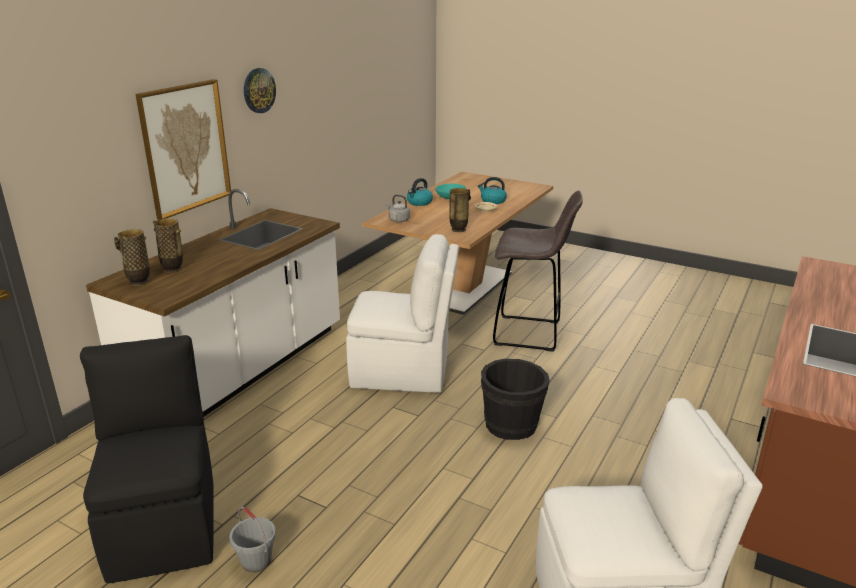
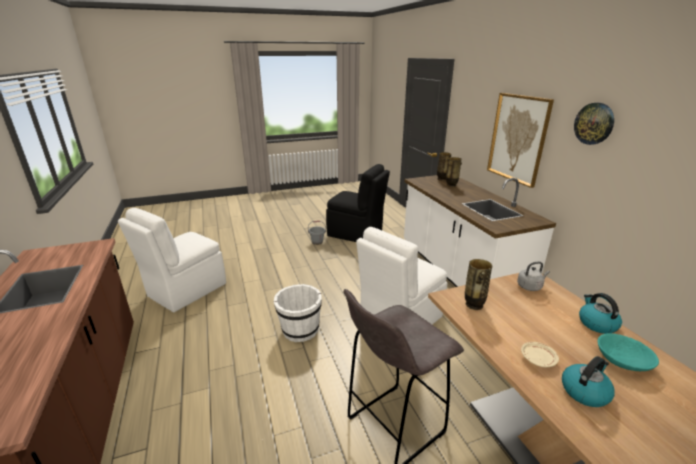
camera: 130 degrees right, 0 degrees up
black bucket [481,358,550,440] -> white bucket [274,284,322,342]

